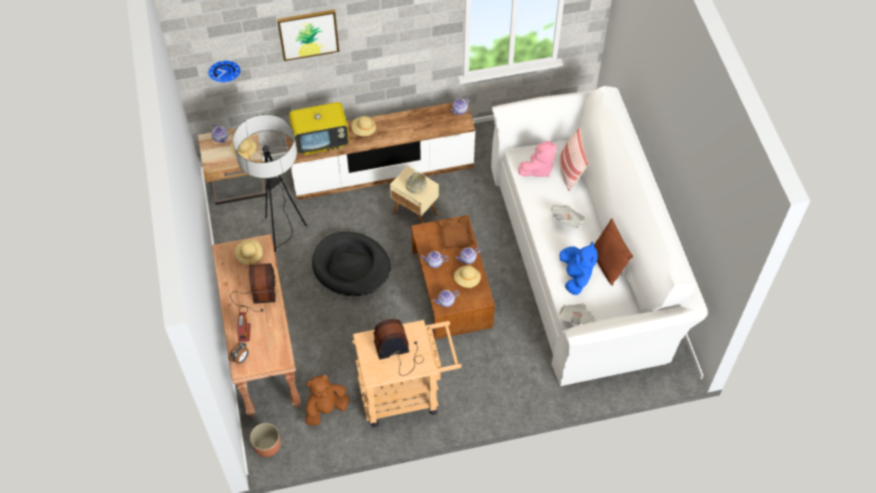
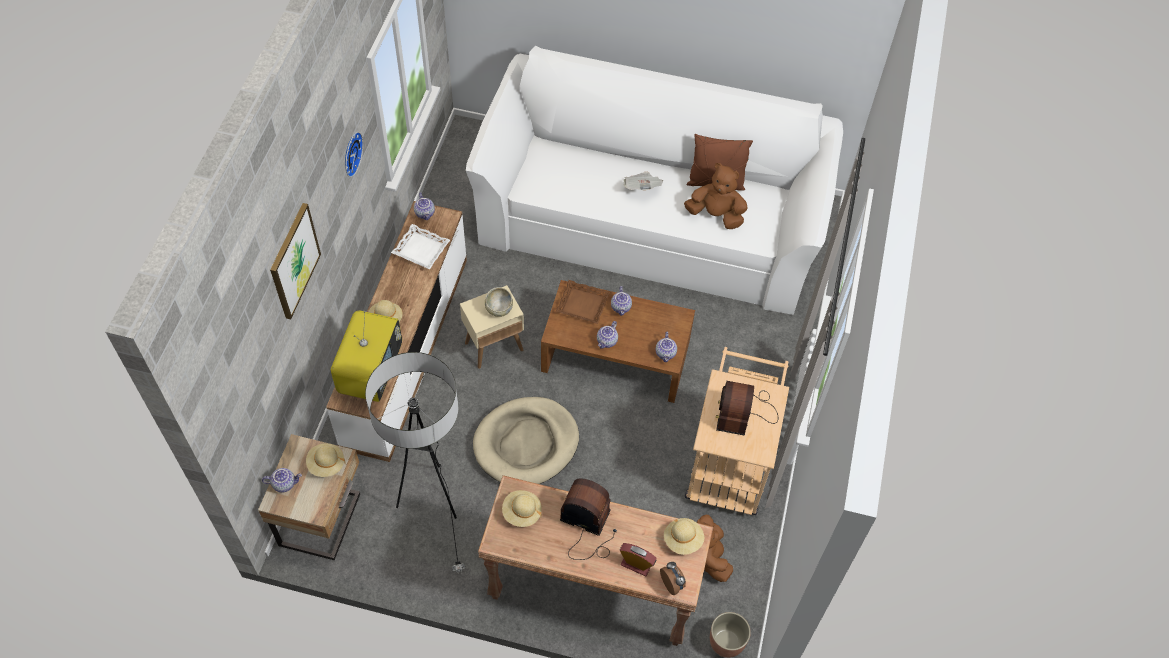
camera: 65 degrees left, 0 degrees up
wall clock [208,60,241,83] -> wall clock moved to [345,132,363,177]
black dog bed [312,232,391,296] -> beige dog bed [473,397,579,484]
beige hat [454,265,481,288] -> beige hat moved to [664,518,704,555]
pink plush toy [518,141,557,177] -> none
newspaper [558,303,594,325] -> none
pillow [559,127,588,191] -> none
blue plush toy [559,242,598,295] -> brown plush toy [684,163,748,229]
none -> white tray [391,224,450,269]

